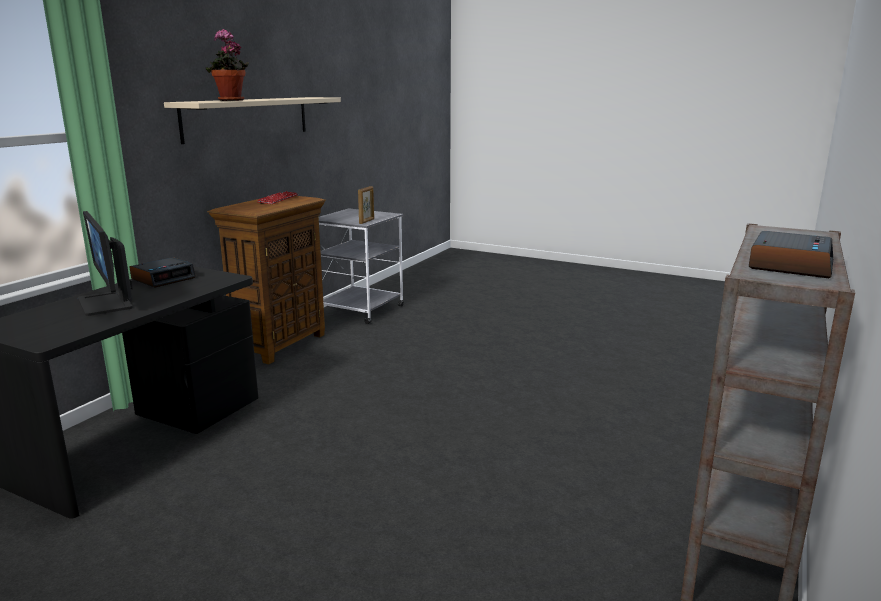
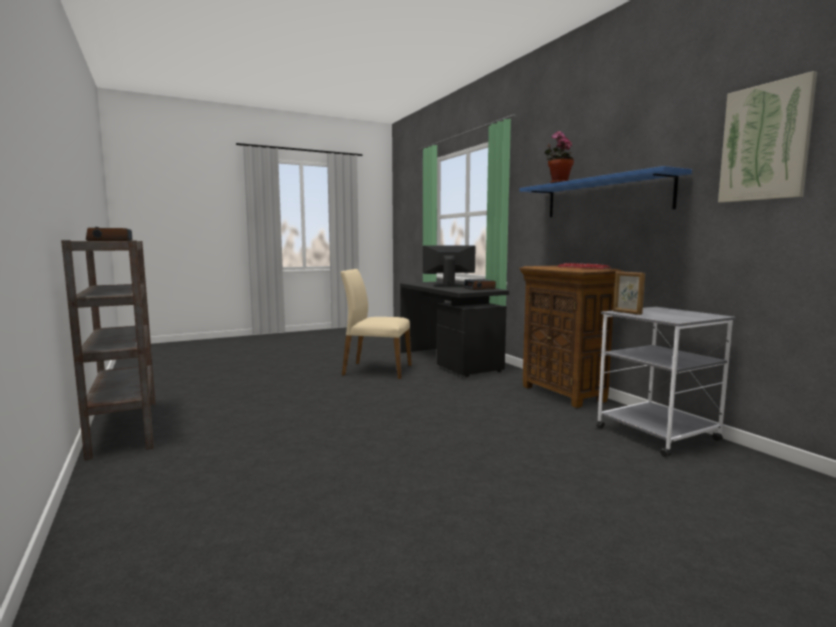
camera: 125 degrees right, 10 degrees down
beige shelf [164,97,341,144] -> blue shelf [520,166,692,217]
none -> beige chair [340,269,412,379]
none -> picture [718,71,817,203]

